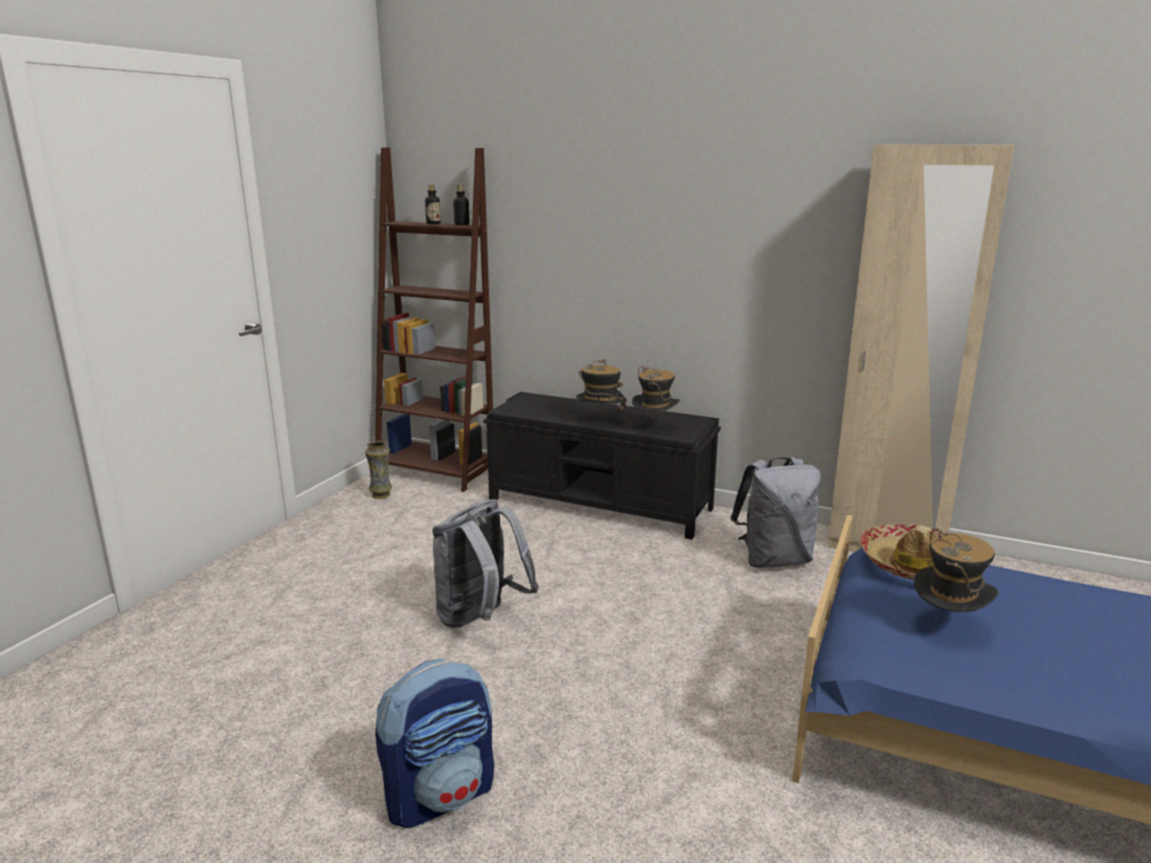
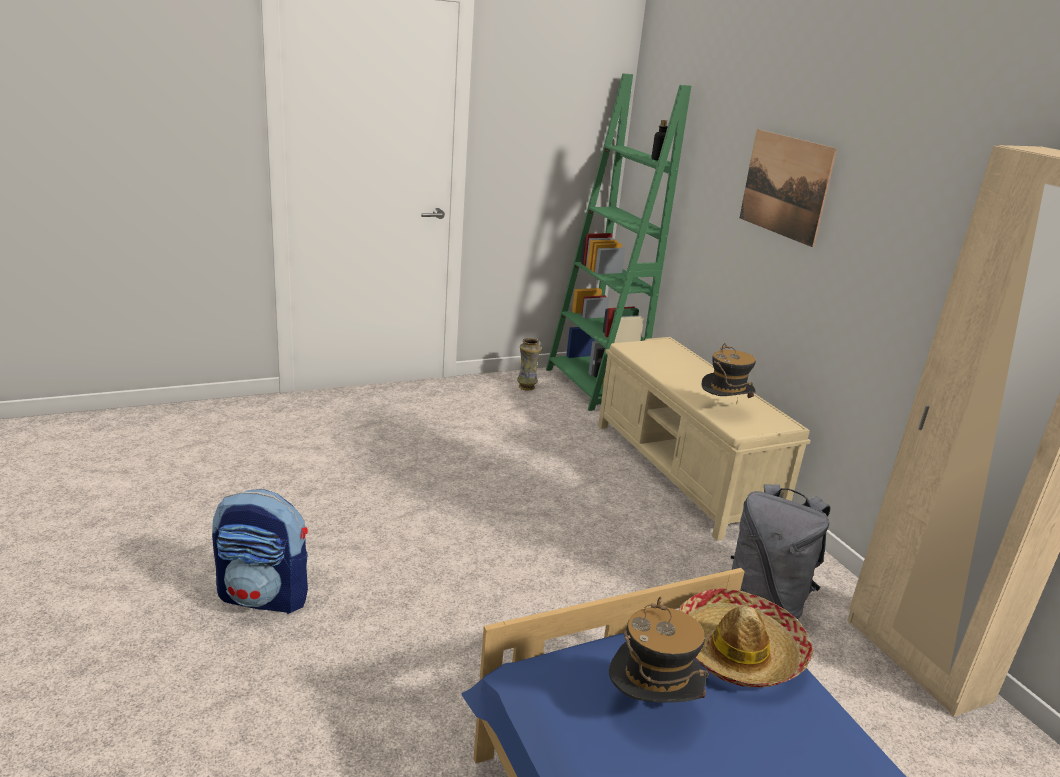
camera: 40 degrees right, 5 degrees up
brown bookcase [375,147,493,492] -> green bookcase [546,74,691,411]
bottle [425,185,441,224] -> none
grey backpack [432,499,539,628] -> none
black bench [483,392,721,539] -> beige bench [598,337,811,541]
hat [576,359,627,420] -> none
none -> picture [740,129,837,247]

